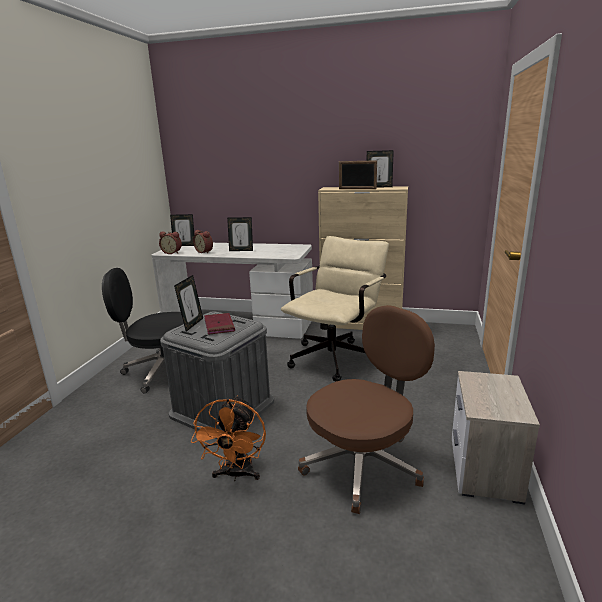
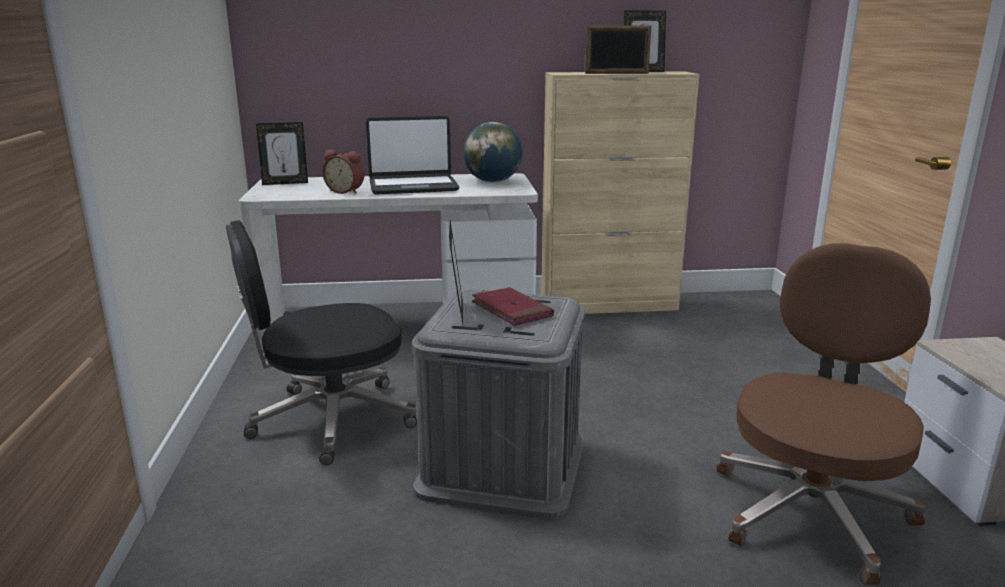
camera: 20 degrees left, 0 degrees up
alarm clock [159,231,182,254] -> none
orange fan [190,396,266,481] -> none
picture frame [227,217,253,251] -> laptop [366,116,459,195]
beige office chair [281,236,389,382] -> none
none -> globe [463,122,523,182]

